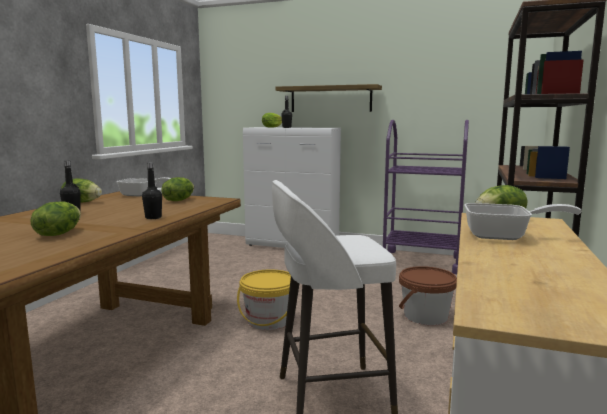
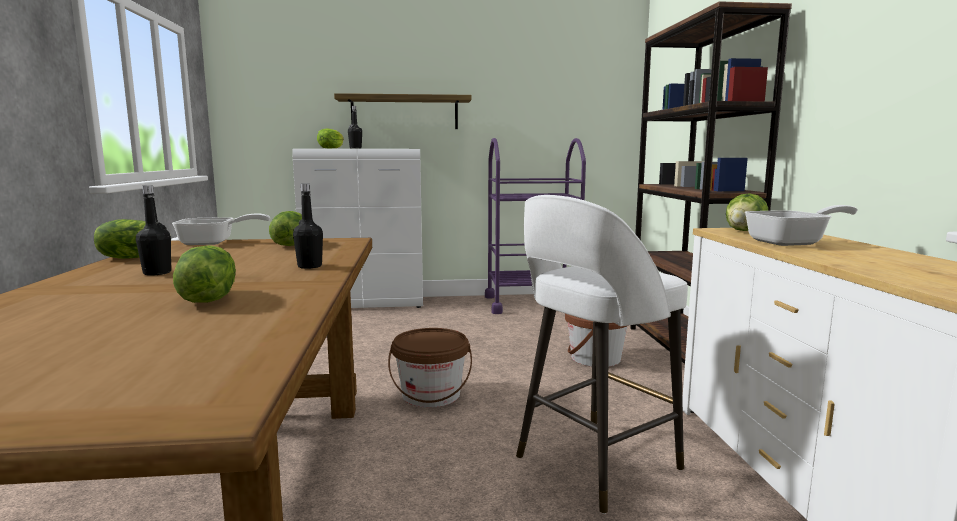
camera: 25 degrees left, 0 degrees up
yellow bucket [237,269,291,330] -> brown bucket [388,328,472,408]

